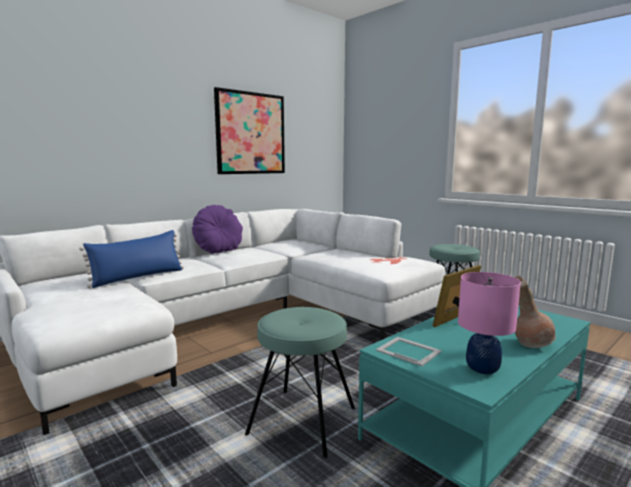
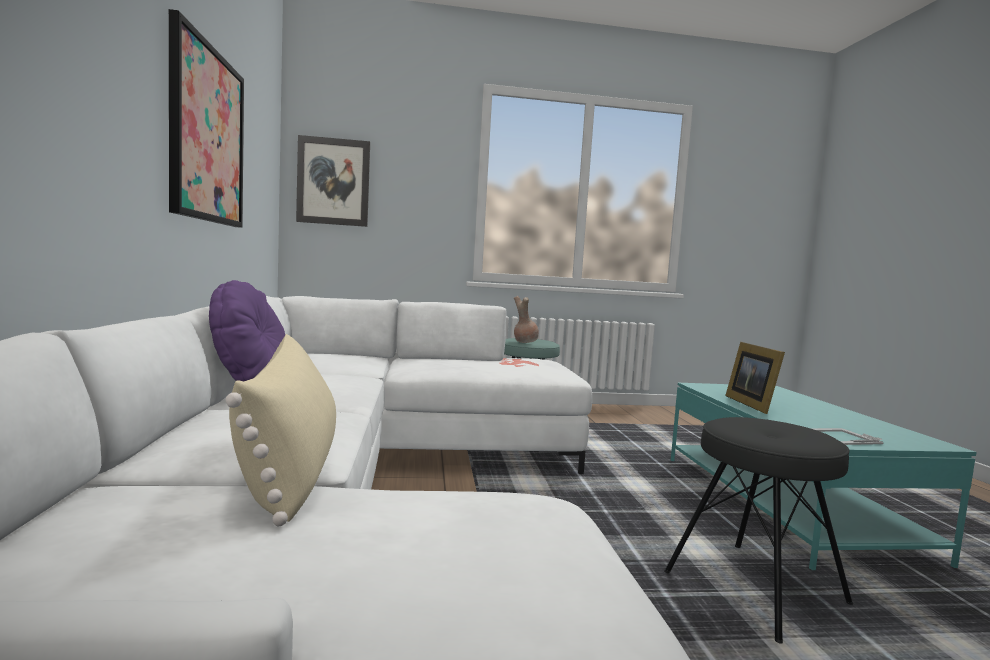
camera: 55 degrees left, 5 degrees down
blue pillow [79,230,184,288] -> beige pillow [226,334,336,527]
turquoise stool [245,307,355,458] -> black stool [664,417,853,644]
pink table lamp [458,272,521,374] -> none
brown vase [515,275,556,348] -> brown vase moved to [514,296,539,343]
none -> picture [296,135,370,227]

